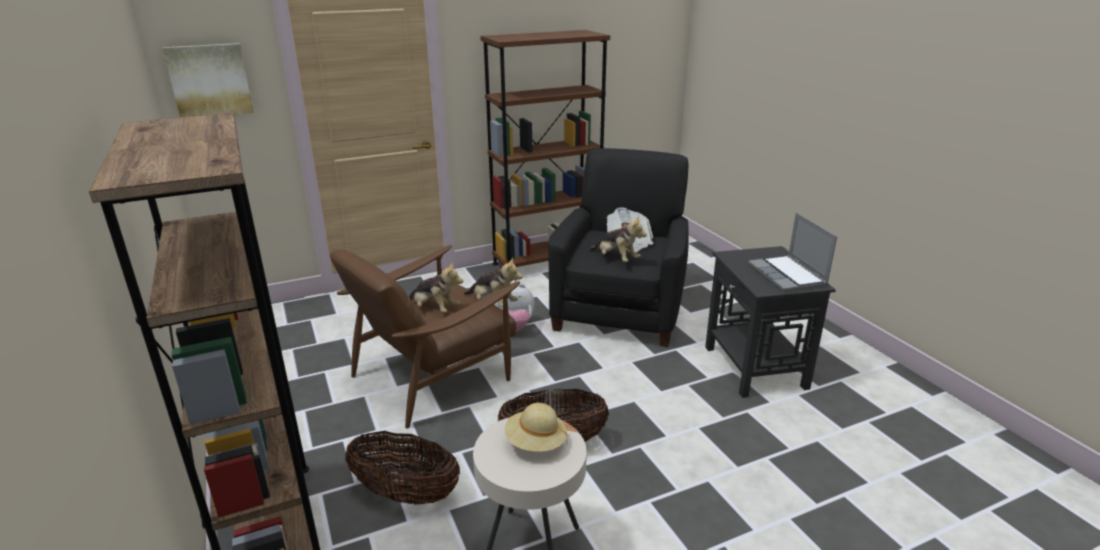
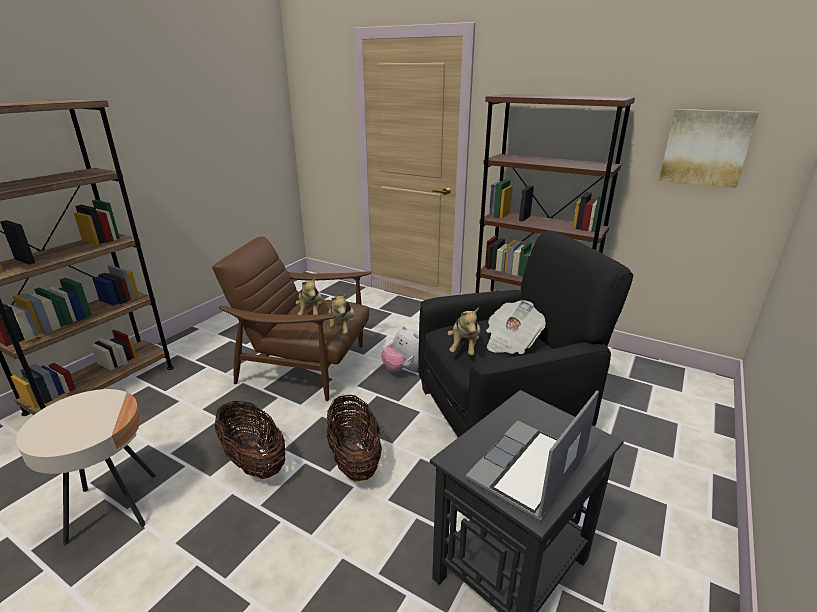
camera: 55 degrees right, 0 degrees up
picture [163,43,254,118] -> picture moved to [659,109,759,188]
basket [345,431,460,505] -> basket moved to [326,394,382,482]
beige hat [505,403,567,452] -> none

